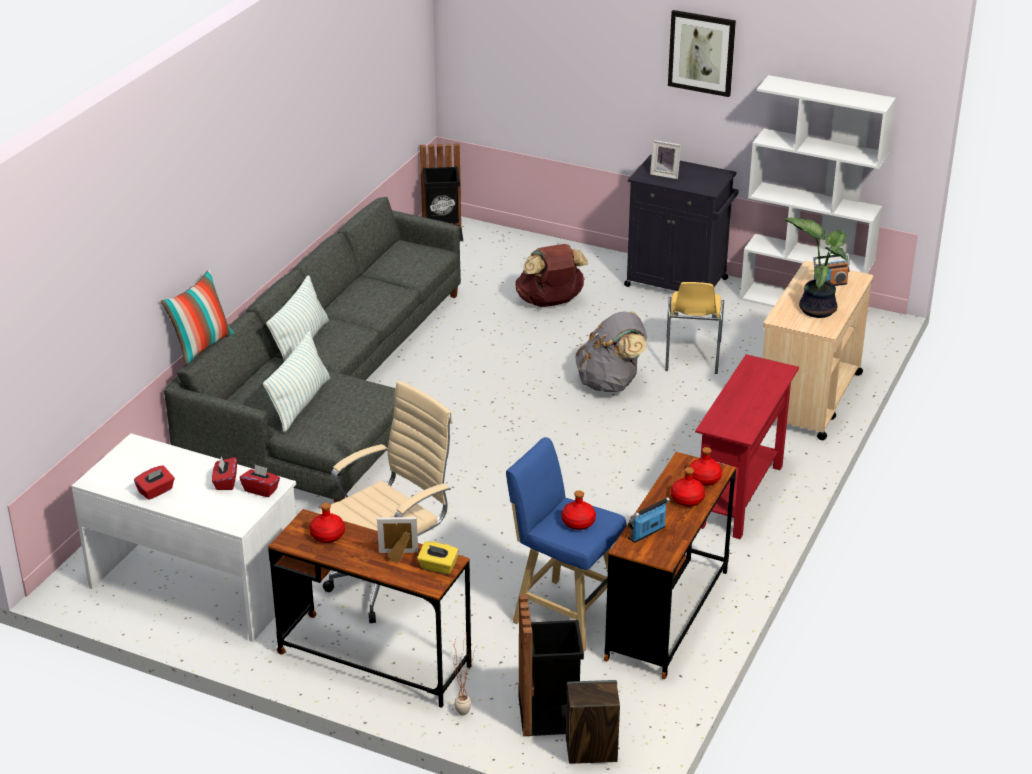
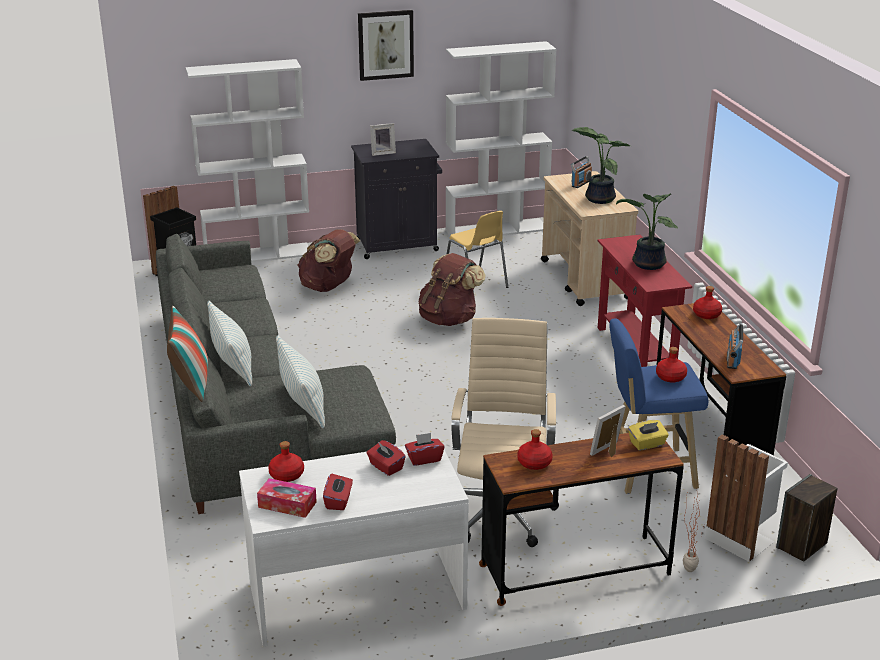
camera: 40 degrees left, 5 degrees down
black trash can [518,594,584,736] -> white trash can [705,434,788,562]
grey backpack [575,311,647,392] -> brown backpack [418,253,486,326]
red bottle [671,467,705,506] -> red bottle moved to [268,441,304,482]
none -> white bookcase [186,59,309,262]
none -> tissue box [257,478,317,518]
none -> potted plant [616,193,678,270]

